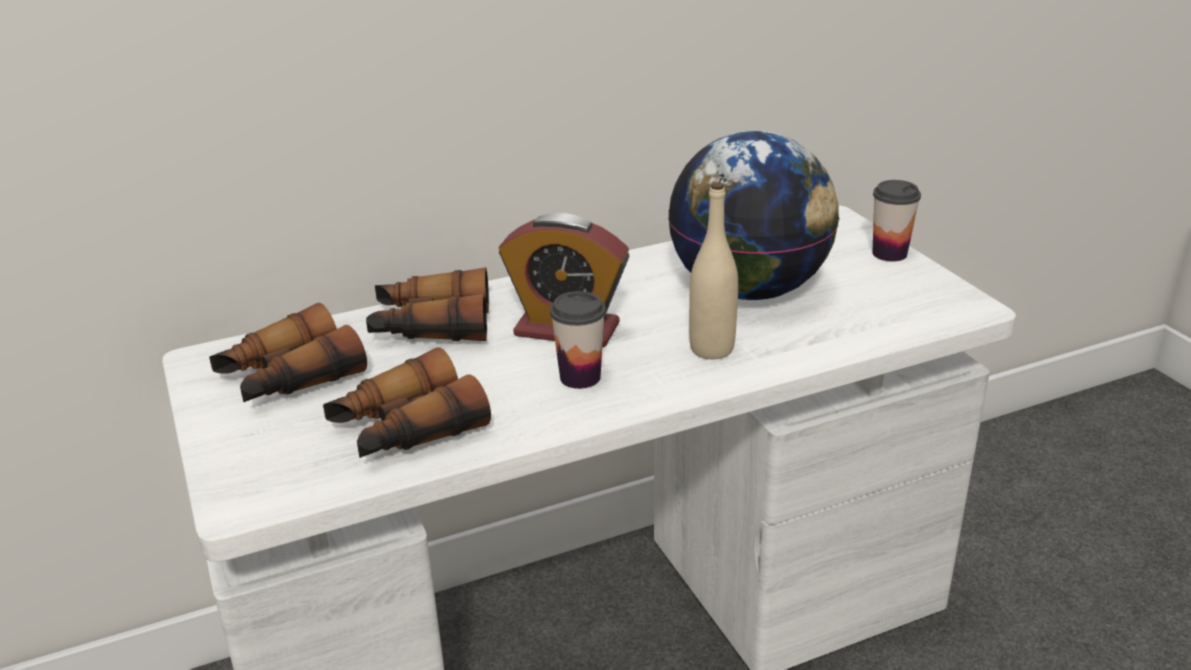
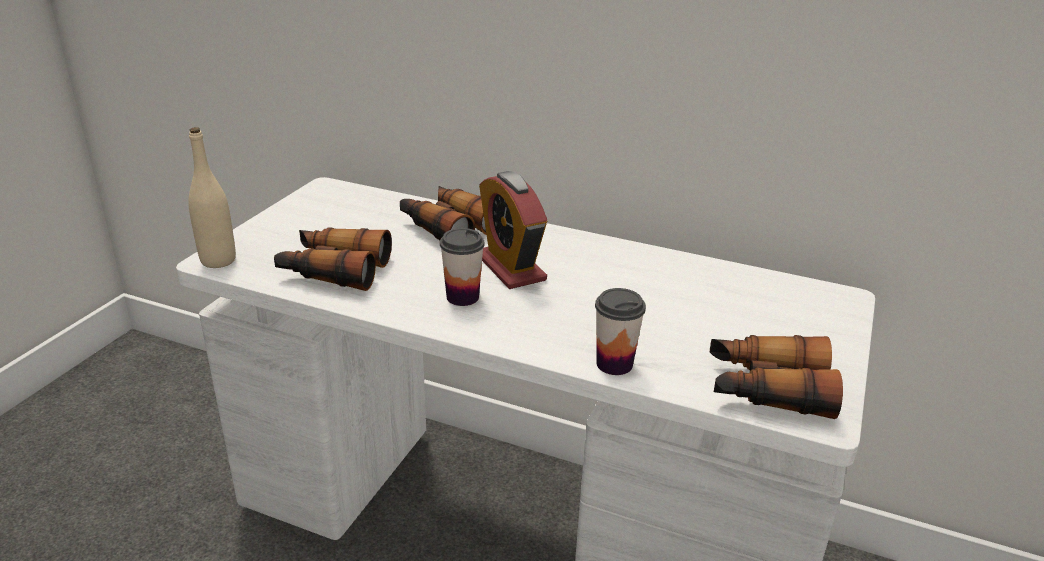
camera: 45 degrees right, 0 degrees up
binoculars [209,303,367,402] -> binoculars moved to [710,335,843,419]
globe [668,131,839,300] -> none
beige bottle [689,182,738,359] -> beige bottle moved to [188,127,236,268]
cup [873,180,921,262] -> cup moved to [595,288,646,375]

